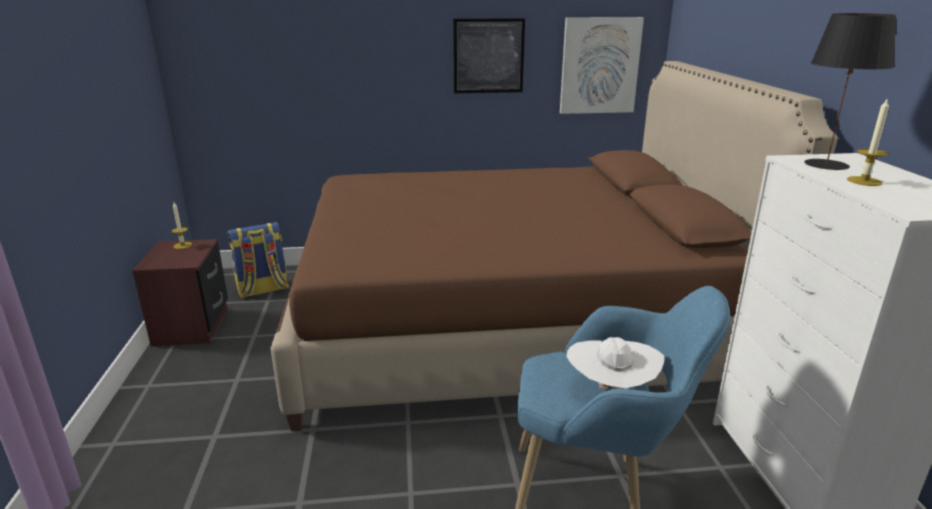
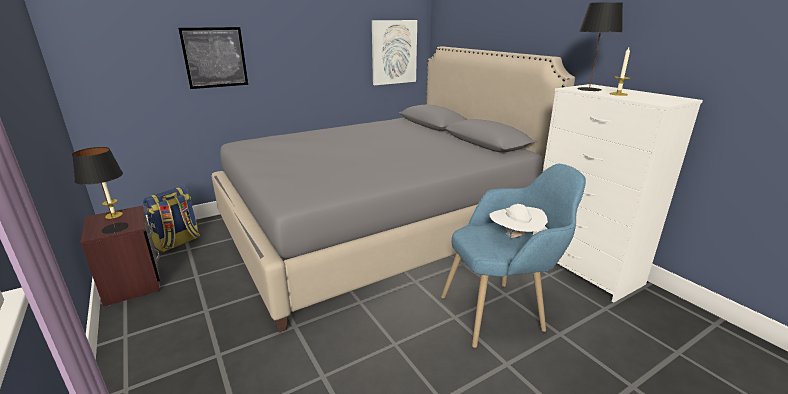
camera: 25 degrees left, 0 degrees up
brown bed [270,61,837,431] -> grey bed [211,46,575,332]
picture [453,18,525,93] -> picture moved to [178,27,248,89]
none -> black table lamp [72,147,129,234]

